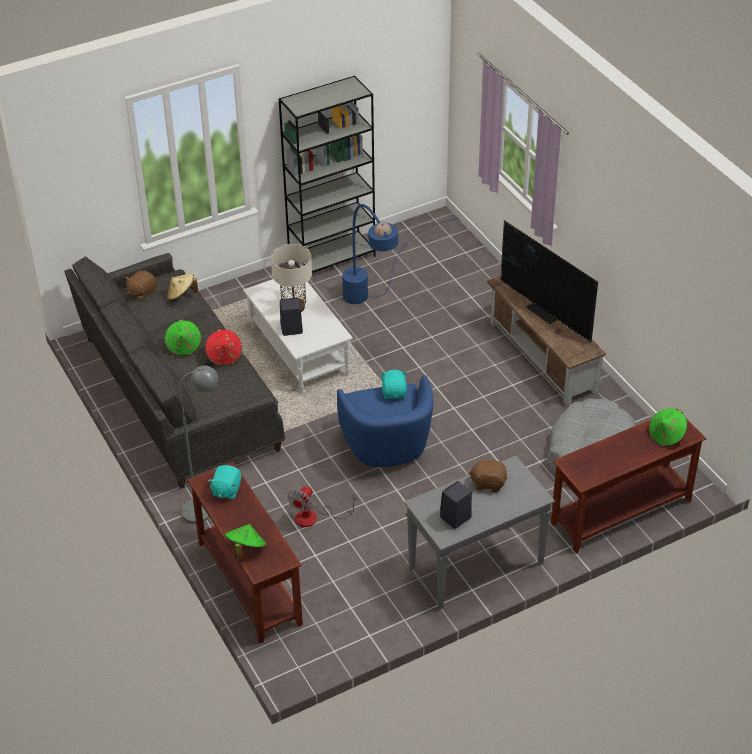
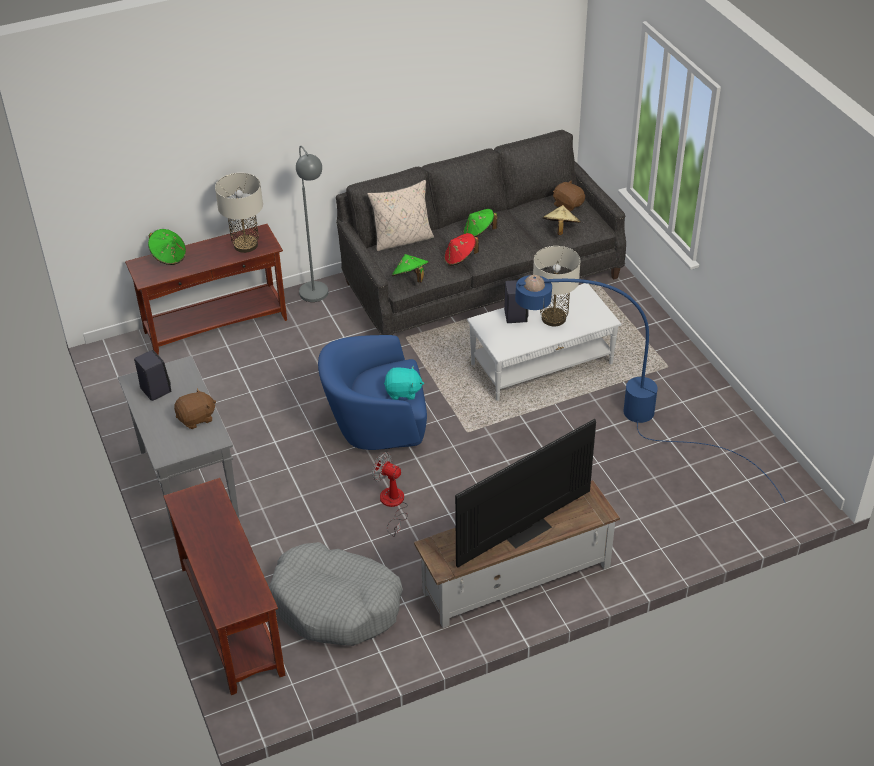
camera: 95 degrees right, 0 degrees up
turquoise plush toy [208,465,241,500] -> table lamp [215,173,263,253]
grey bookcase [279,76,376,273] -> none
fan [288,486,358,527] -> fan moved to [372,452,408,537]
brown plush toy [469,457,507,492] -> brown plush toy turned 45 degrees clockwise [174,388,216,429]
green hat [649,408,688,447] -> green hat moved to [392,254,429,283]
none -> beige pillow [367,180,434,251]

